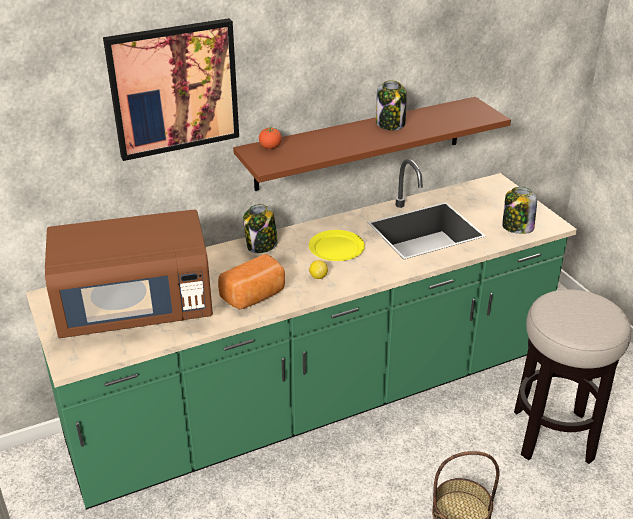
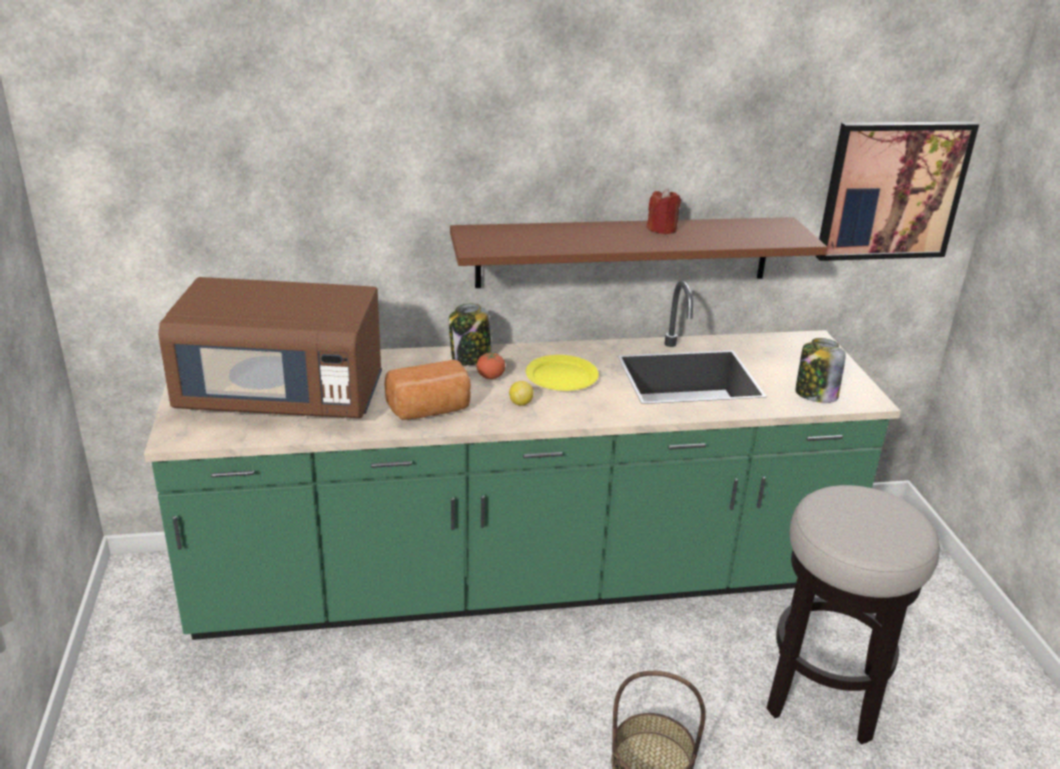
camera: 15 degrees right, 5 degrees down
picture [103,18,239,161] -> picture moved to [816,122,979,261]
tomato [259,127,282,149] -> tomato moved to [477,352,505,379]
jar [376,80,407,130] -> red candle [647,188,681,235]

